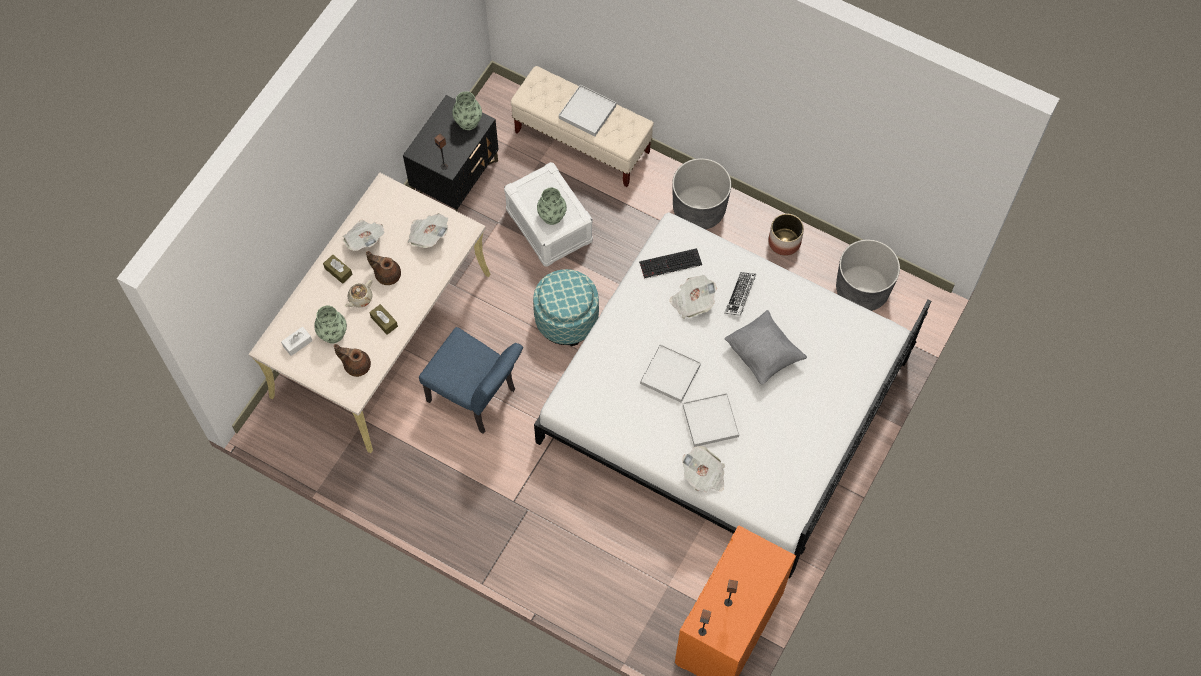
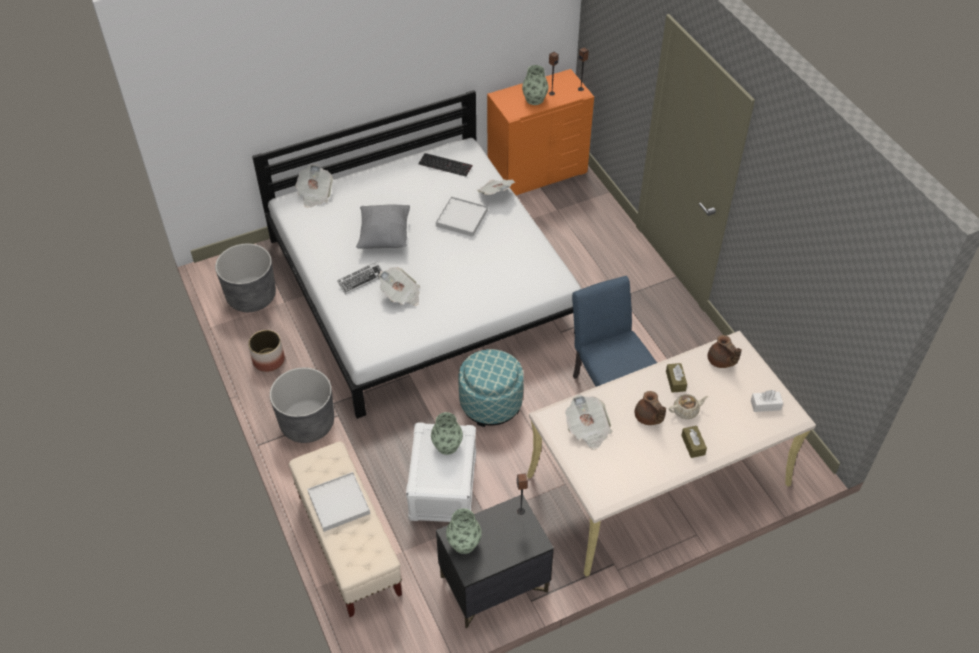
camera: 145 degrees left, 15 degrees down
vase [314,305,347,343] -> vase moved to [522,65,548,105]
newspaper [342,220,385,251] -> newspaper moved to [295,164,333,208]
keyboard [639,248,702,279] -> keyboard moved to [418,153,472,176]
white tray [640,344,701,402] -> none

